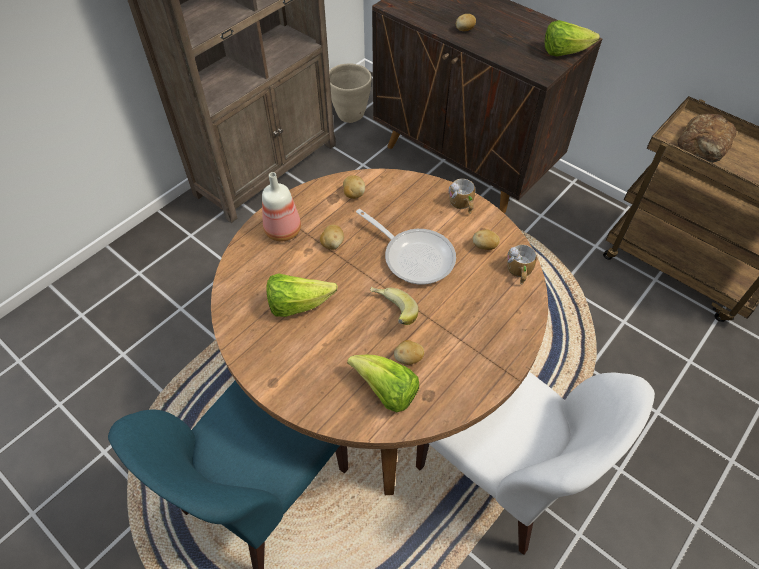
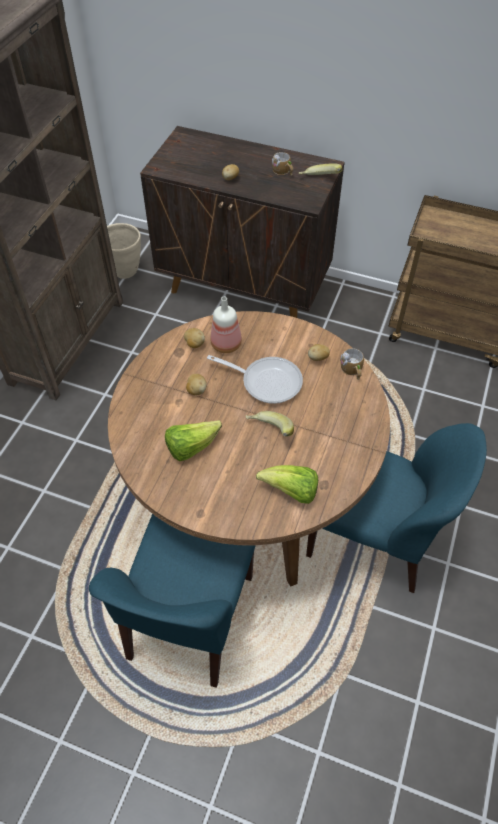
camera: 20 degrees left, 0 degrees up
bottle [262,172,301,241] -> bottle moved to [210,297,242,353]
potato [394,340,424,365] -> none
white chair [416,371,655,555] -> blue chair [306,423,487,593]
mug [449,179,475,214] -> mug moved to [272,152,293,175]
lettuce [545,20,600,56] -> banana [299,163,343,175]
bread [677,114,736,162] -> none

